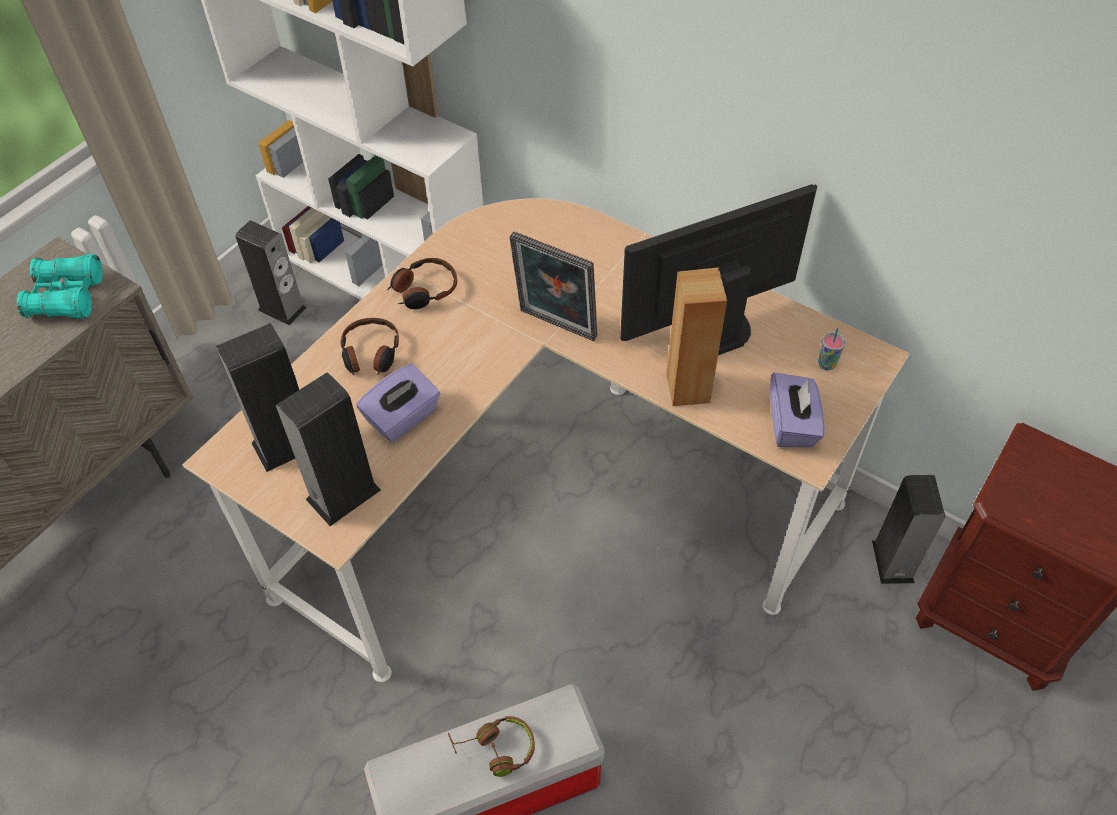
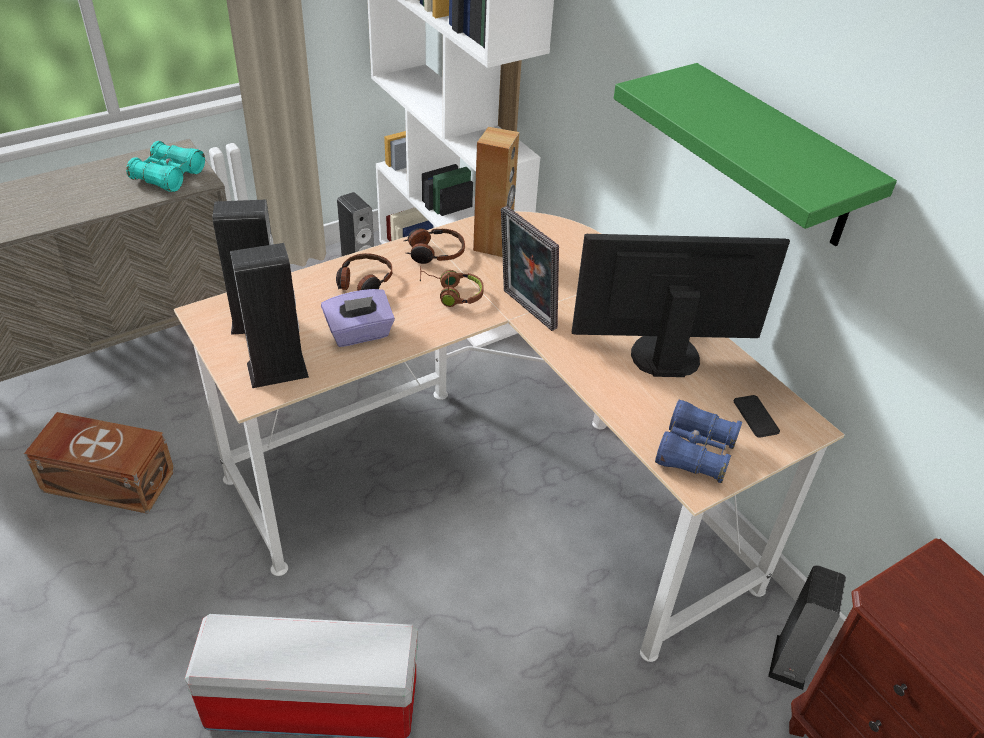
camera: 20 degrees right, 10 degrees down
brown headphones [448,716,535,777] -> brown headphones moved to [419,266,484,307]
brown speaker [666,267,727,406] -> brown speaker moved to [473,127,519,257]
purple tissue box [770,372,825,447] -> blue binoculars [655,399,742,483]
cup [818,328,845,371] -> phone [734,395,780,438]
none -> brown storage box [24,412,175,514]
none -> green shelf [614,63,897,246]

